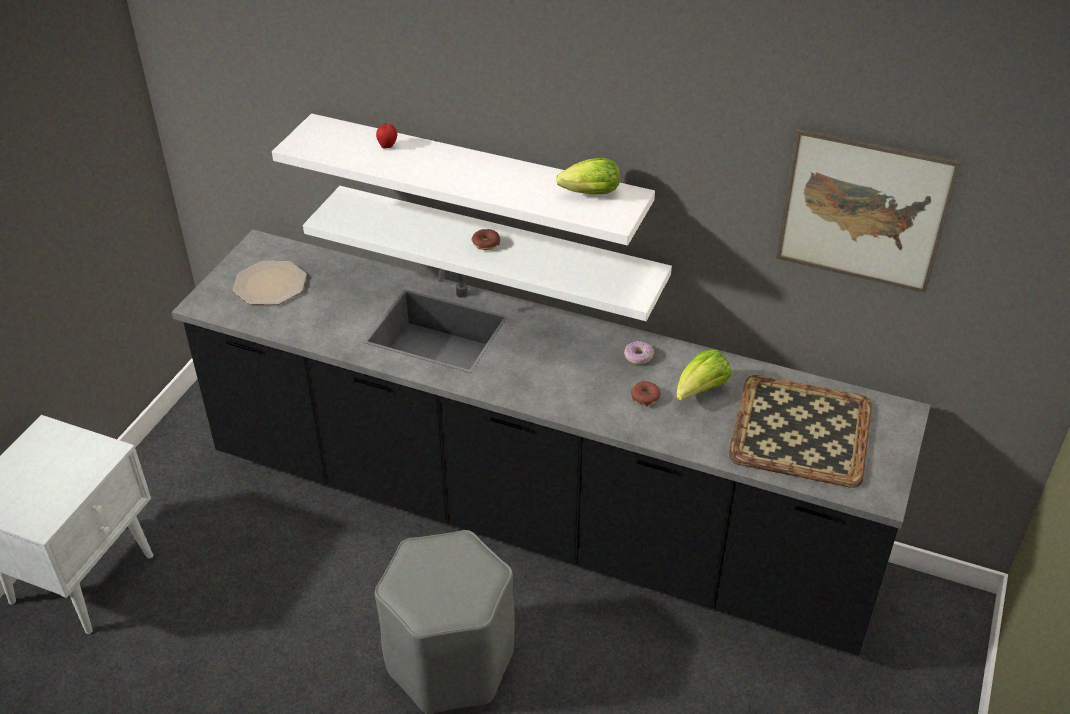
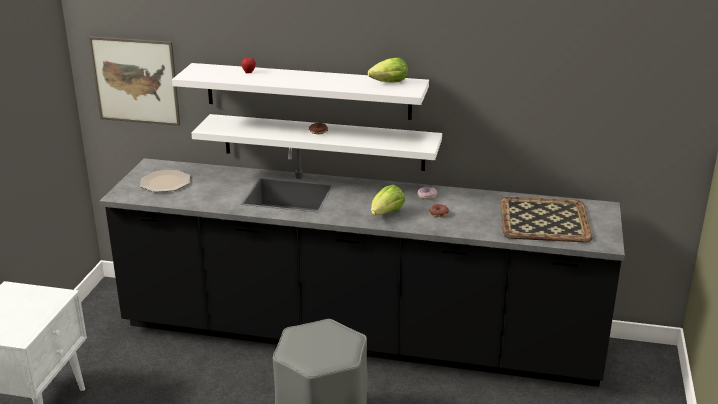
camera: 10 degrees left, 15 degrees down
lettuce [676,349,731,401] -> lettuce moved to [371,185,405,215]
picture [776,128,961,293] -> picture moved to [89,36,181,126]

